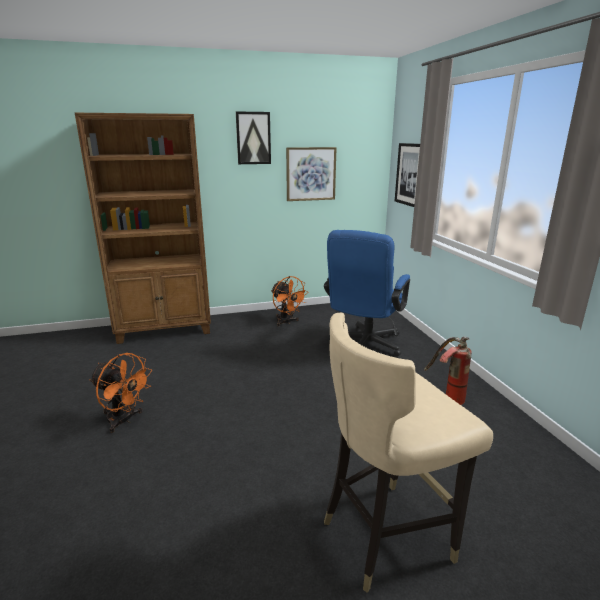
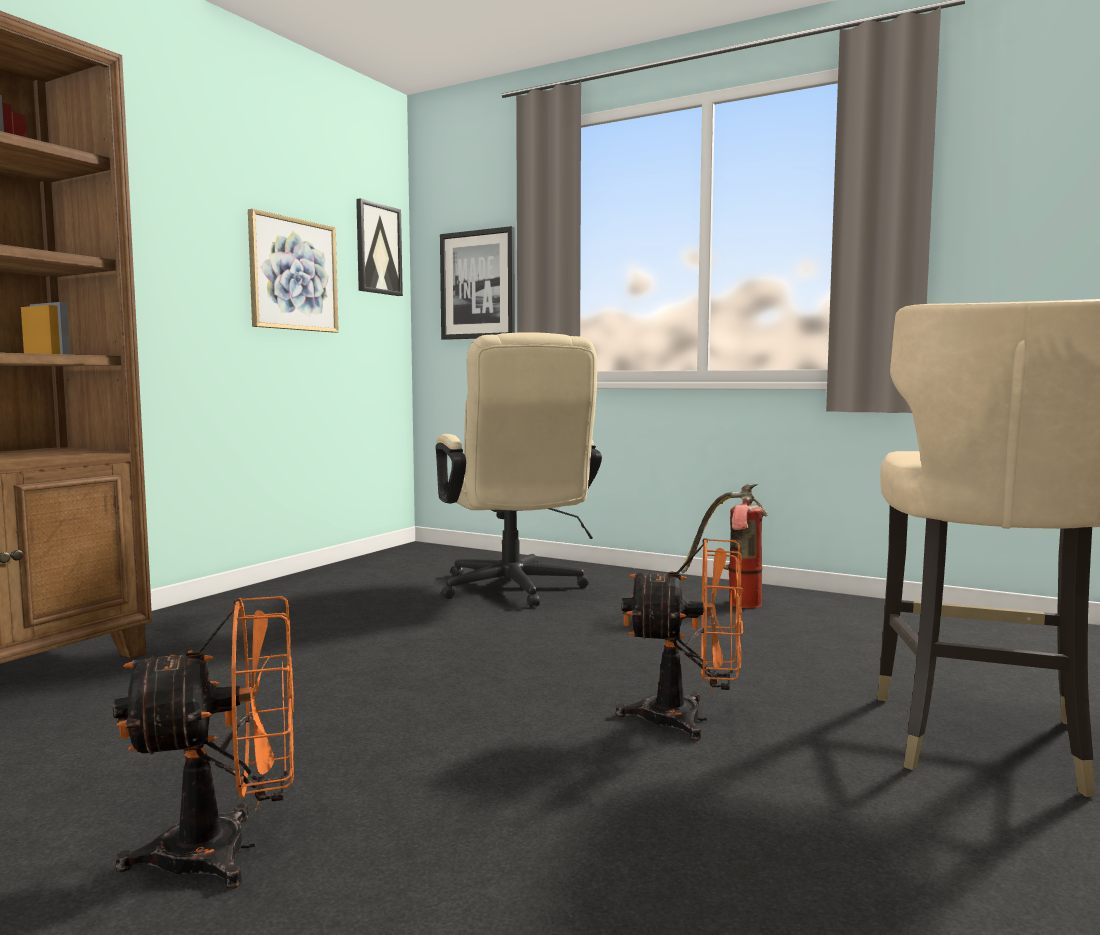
camera: 45 degrees left, 15 degrees down
picture [236,112,271,164] -> picture moved to [356,198,403,296]
orange fan [271,276,309,326] -> orange fan moved to [616,538,743,741]
blue office chair [324,230,410,356] -> beige office chair [436,332,602,607]

